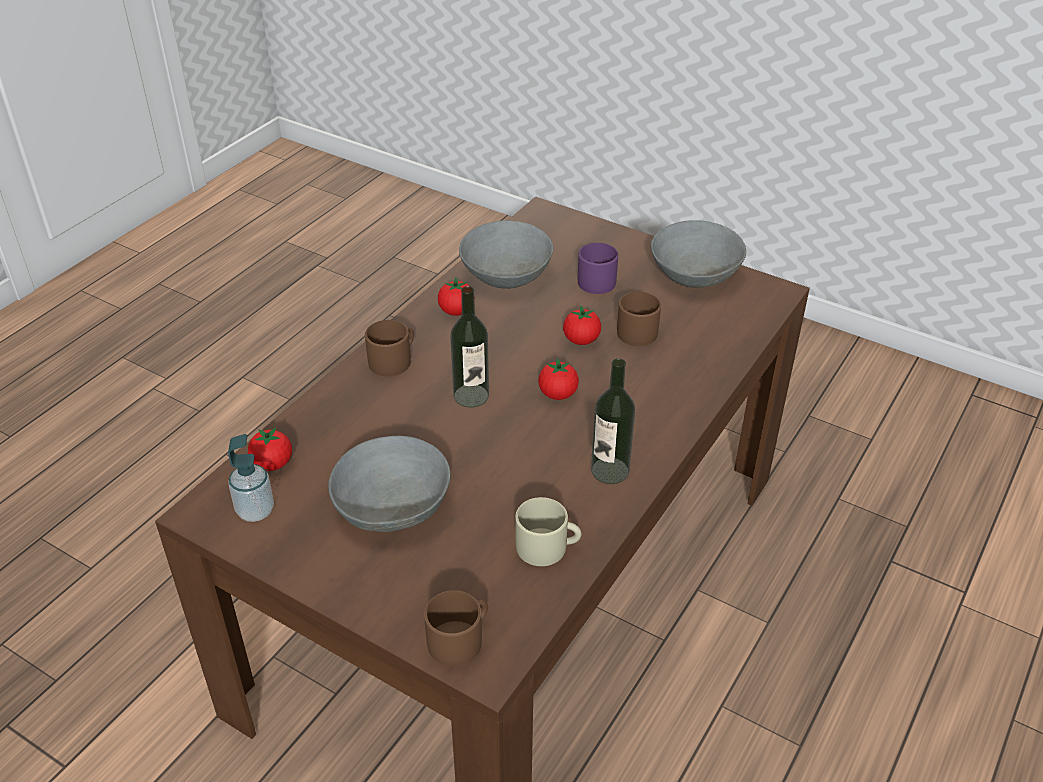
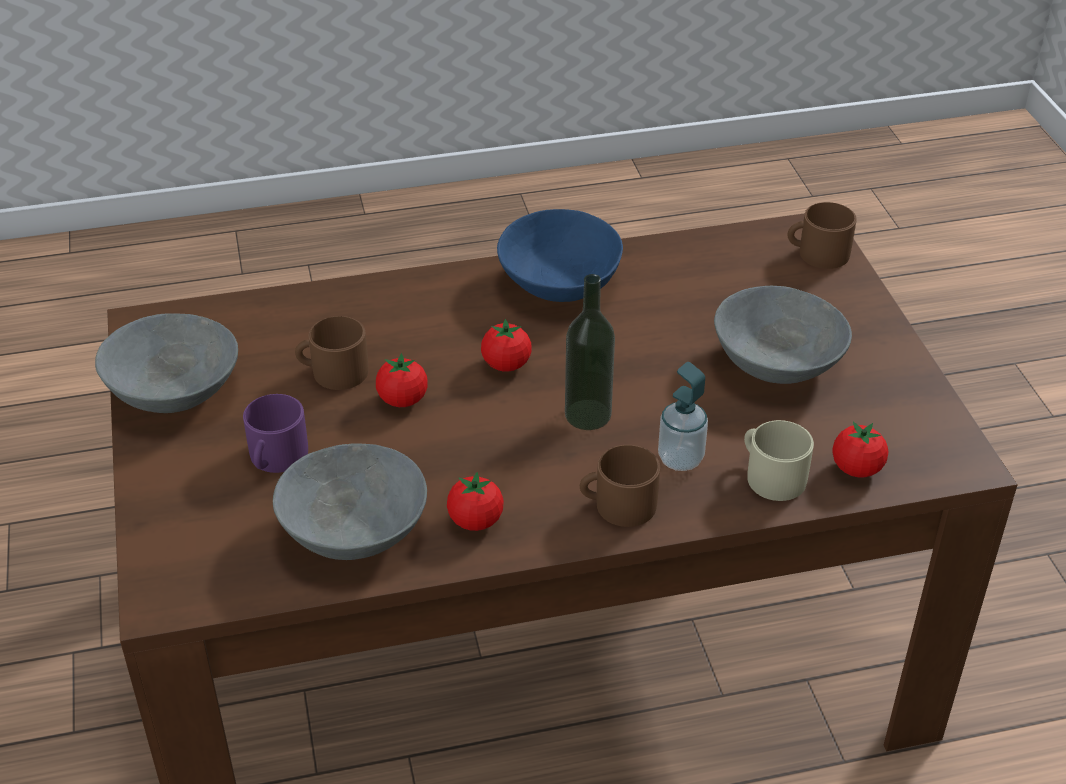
camera: 135 degrees left, 0 degrees up
soap dispenser [228,434,274,522] -> soap dispenser moved to [658,362,708,471]
beige mug [516,497,581,566] -> beige mug moved to [744,420,814,501]
bottle [591,358,635,484] -> blue bowl [497,209,623,302]

